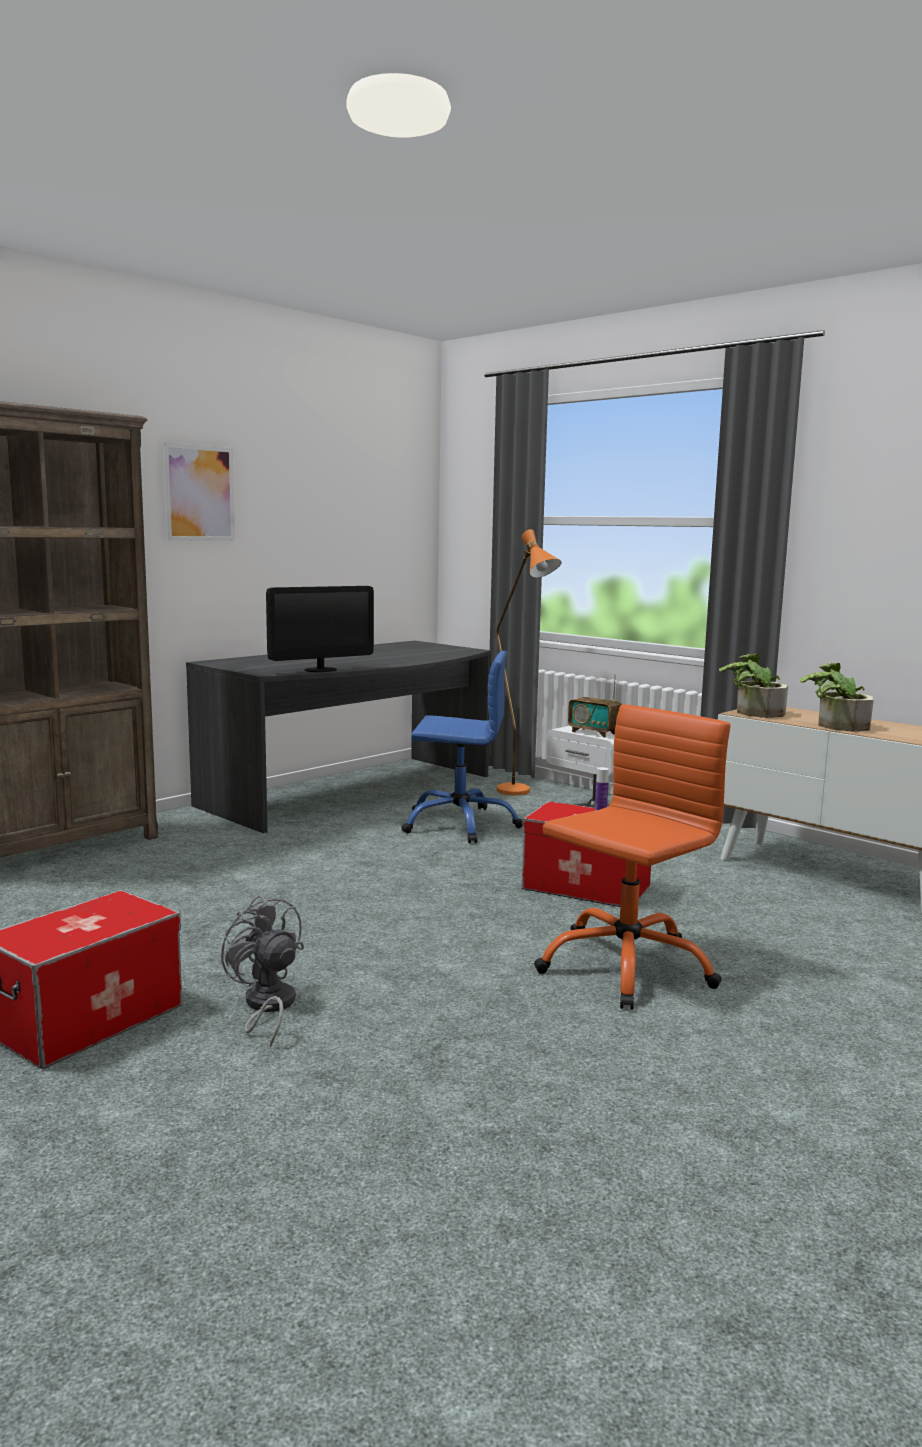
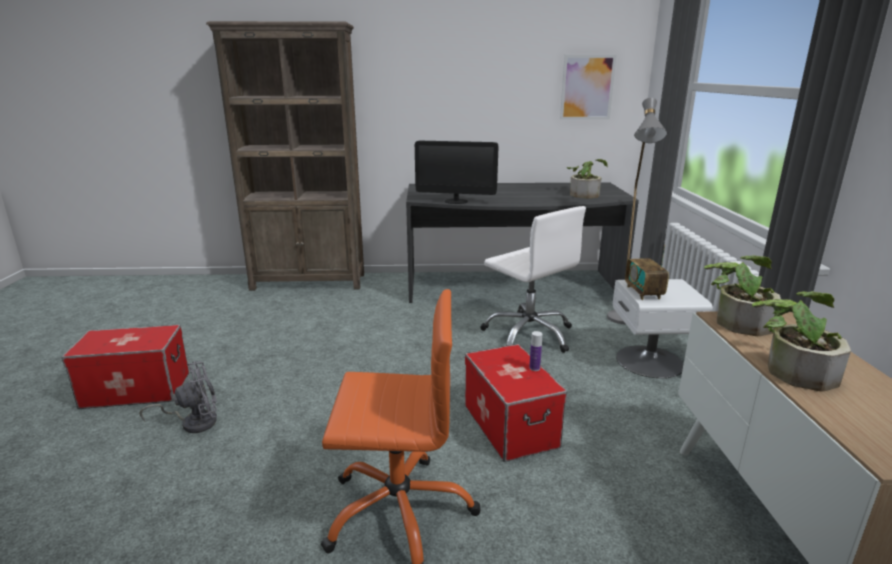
camera: 45 degrees right, 10 degrees up
picture [163,443,235,541] -> picture moved to [560,55,616,120]
grey fan [221,894,304,1048] -> grey fan turned 60 degrees clockwise [139,361,217,433]
blue office chair [401,651,523,843] -> white office chair [481,206,586,353]
orange floor lamp [496,529,562,795] -> grey floor lamp [607,98,667,324]
none -> potted plant [567,159,608,198]

